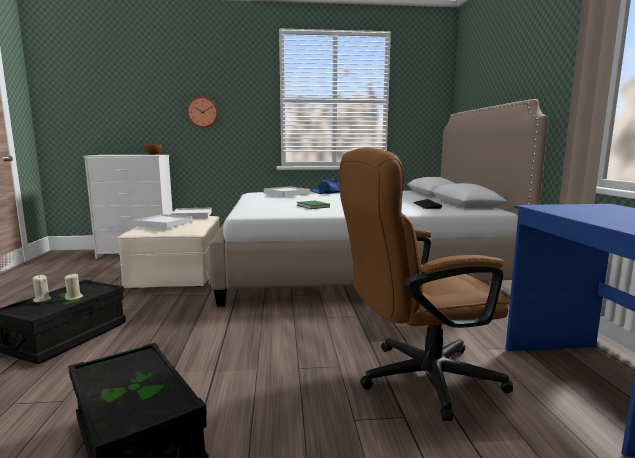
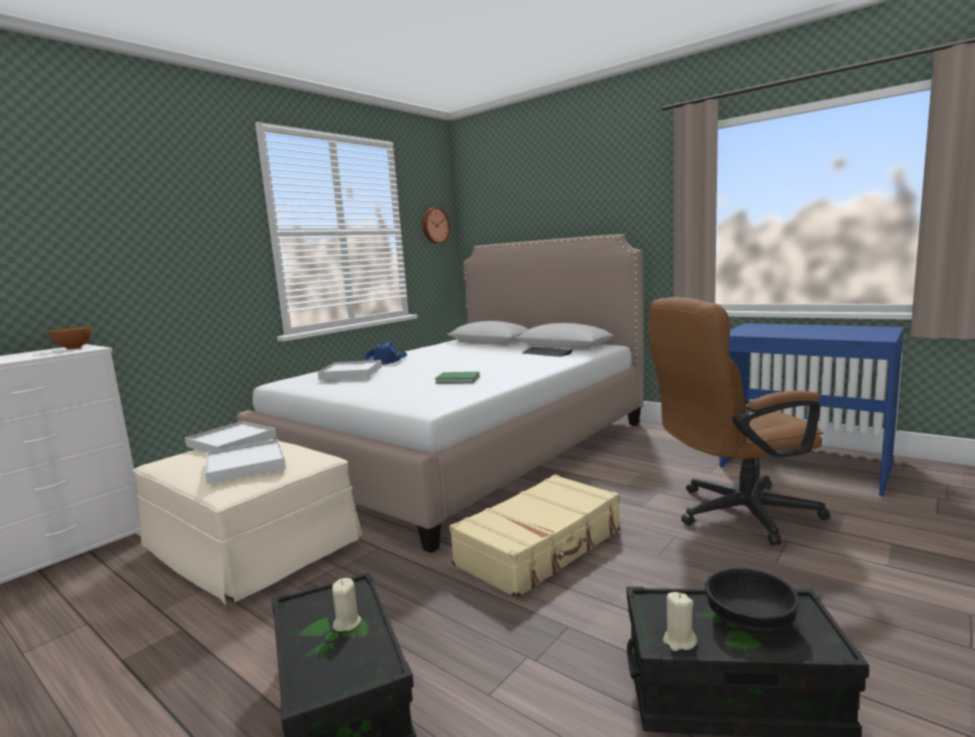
camera: 45 degrees left, 0 degrees up
beige candle [32,275,51,303] -> beige candle moved to [663,592,697,651]
wall clock [187,96,218,128] -> wall clock moved to [423,207,450,244]
brown office chair [340,148,513,421] -> brown office chair turned 45 degrees clockwise [648,297,830,545]
none -> beige suitcase [449,474,620,599]
none -> black bowl [705,568,799,631]

